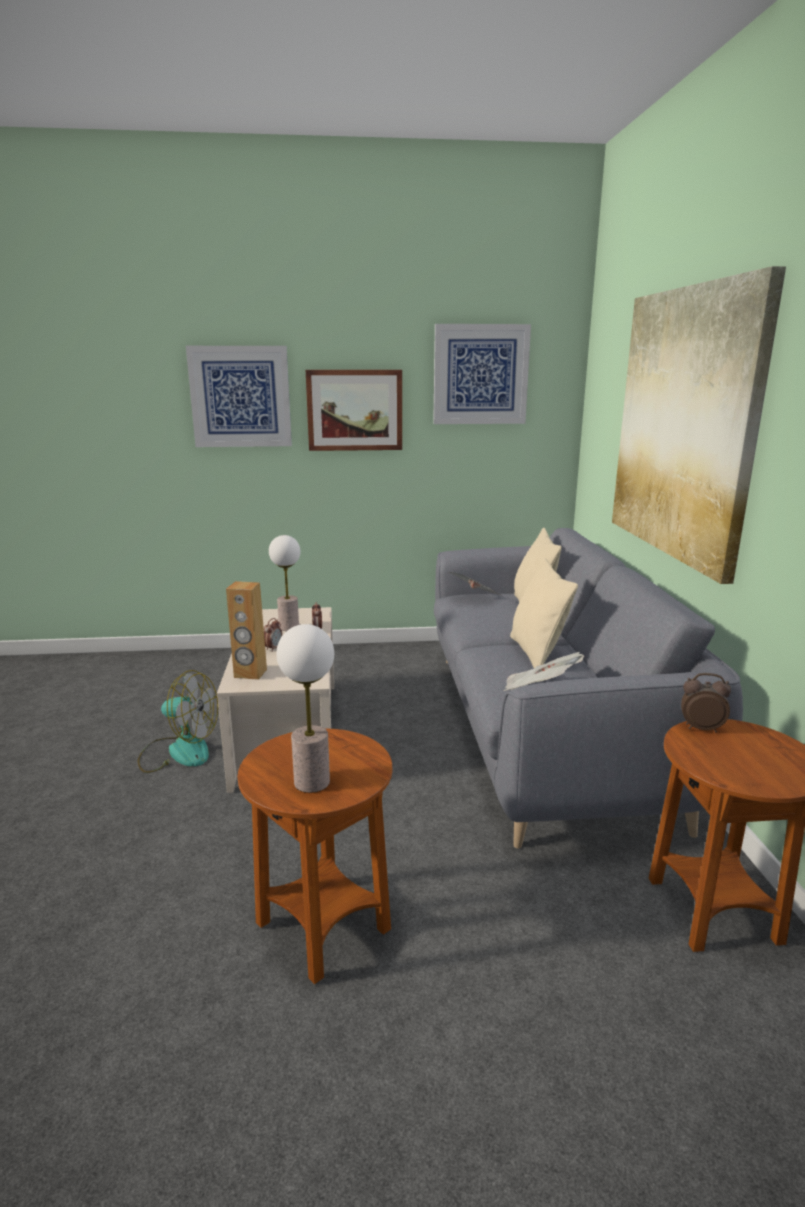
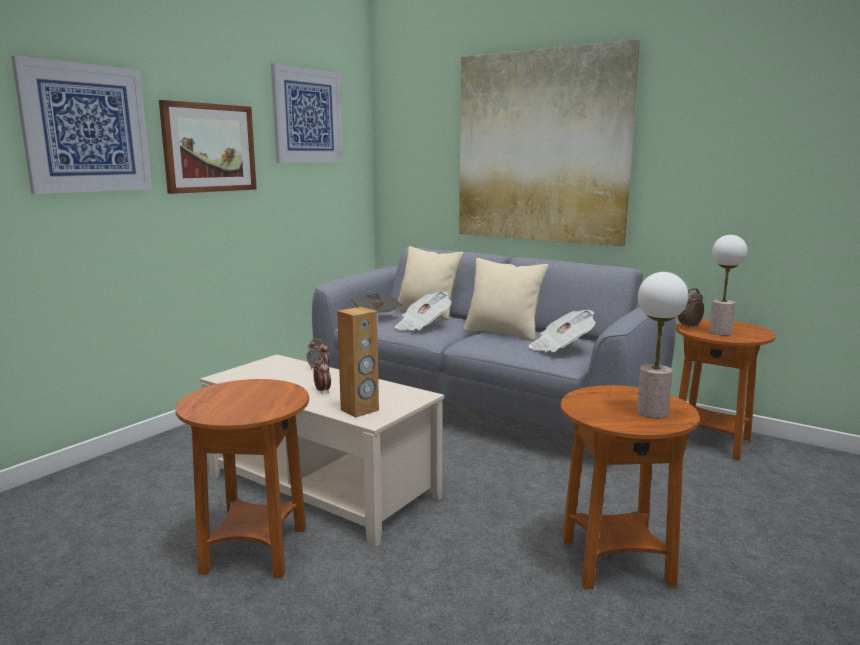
camera: 50 degrees left, 5 degrees down
fan [138,670,218,773] -> brown side table [175,379,309,578]
table lamp [269,535,300,631] -> table lamp moved to [709,235,747,335]
none -> newspaper [395,291,451,330]

